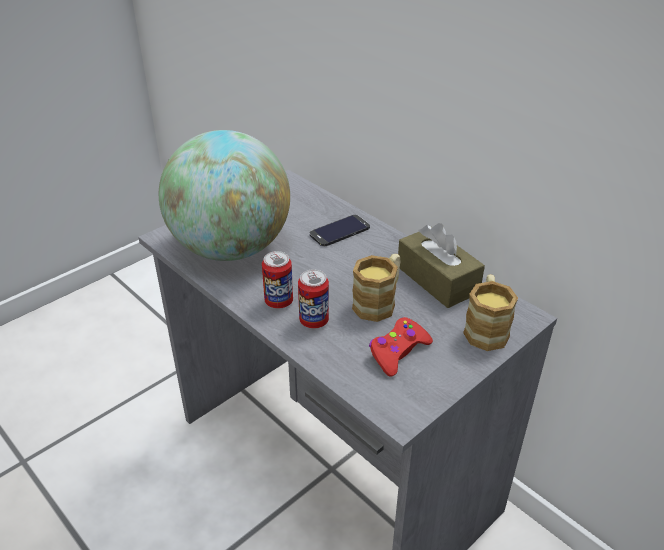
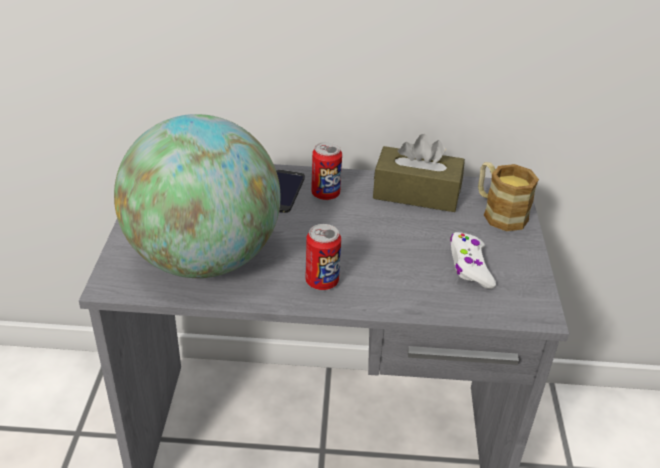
camera: 45 degrees left, 0 degrees up
can [298,269,329,329] -> can moved to [311,142,342,200]
mug [352,254,401,322] -> none
red game controller [369,317,433,377] -> white game controller [450,232,496,289]

